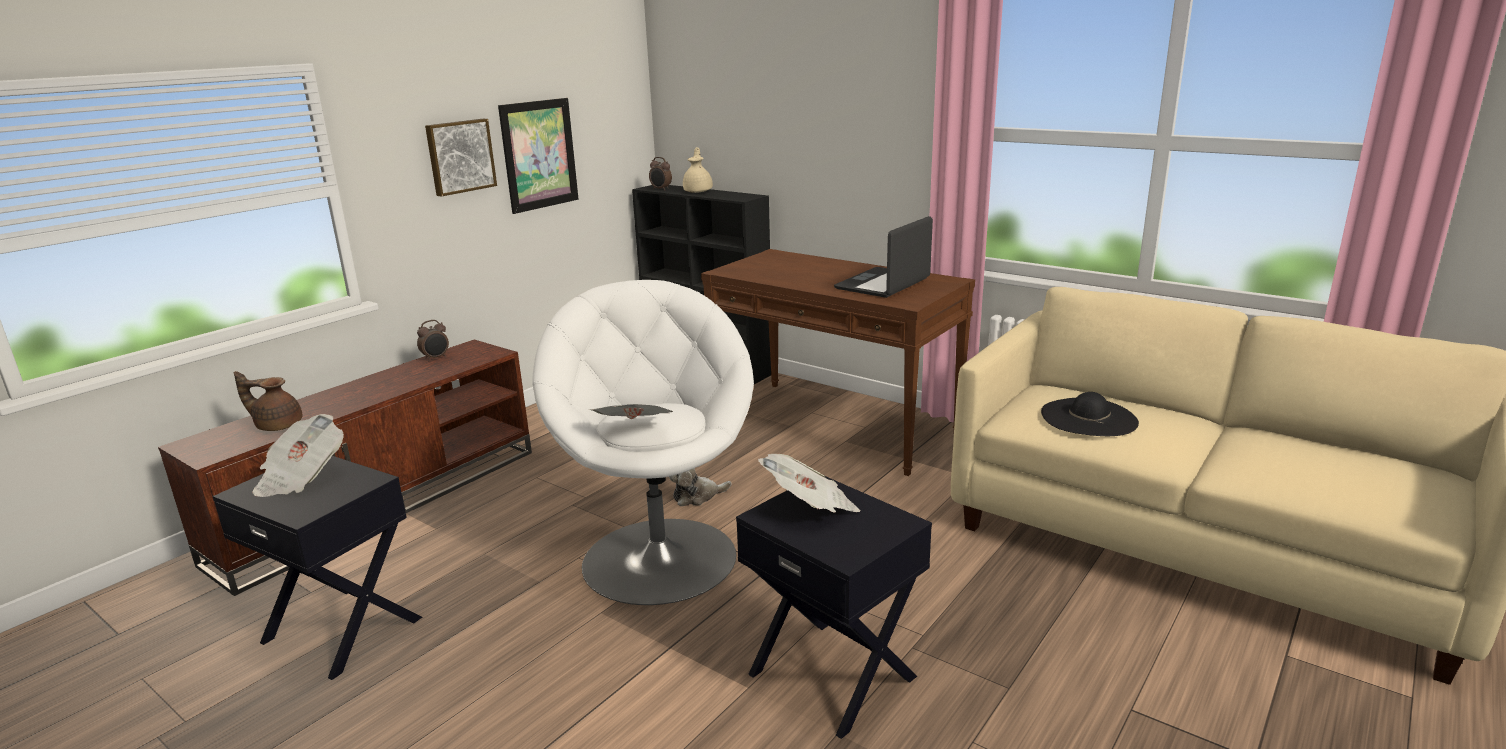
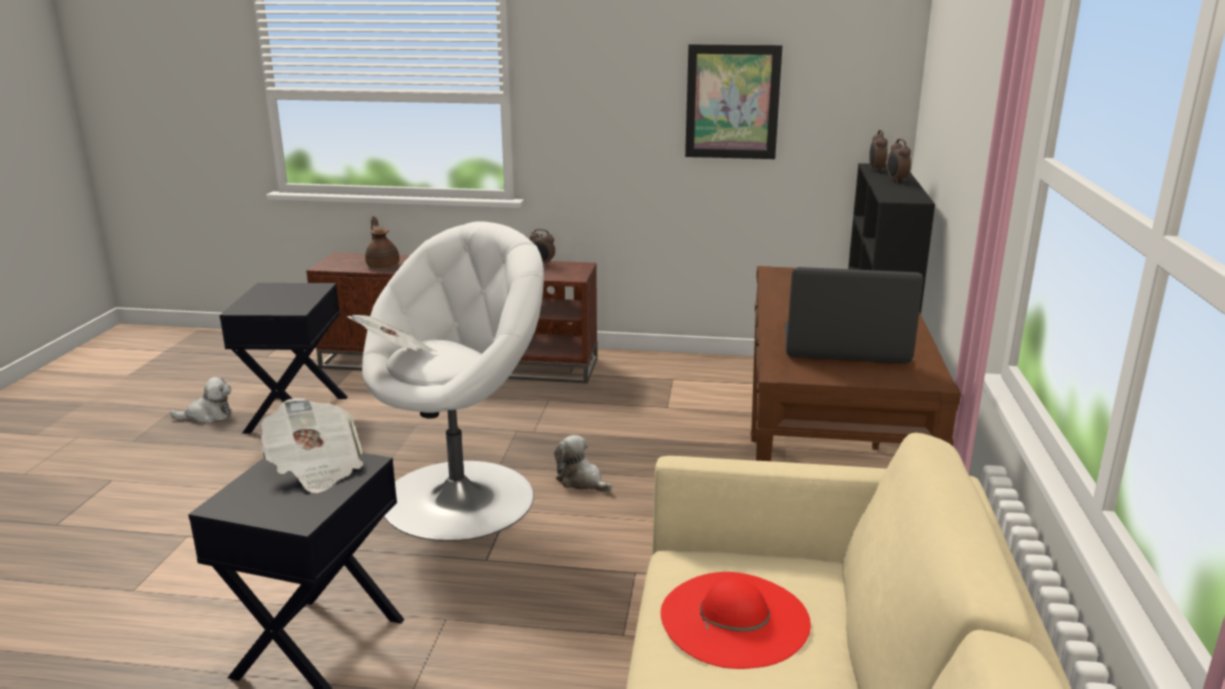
camera: 60 degrees right, 0 degrees up
newspaper [252,414,344,497] -> none
picture [425,119,497,197] -> none
beige teapot [683,147,713,193] -> alarm clock [887,139,911,183]
black hat [1041,392,1139,436] -> red hat [661,572,811,669]
none -> plush toy [170,377,232,424]

